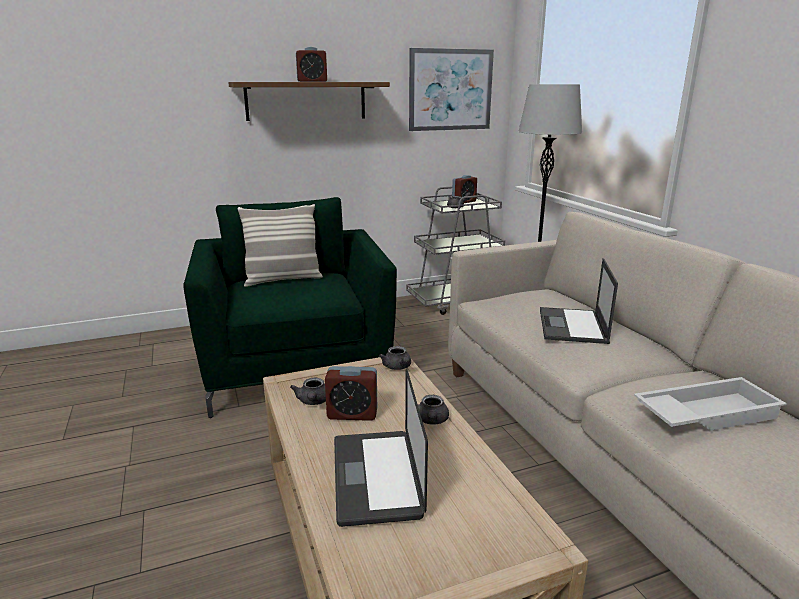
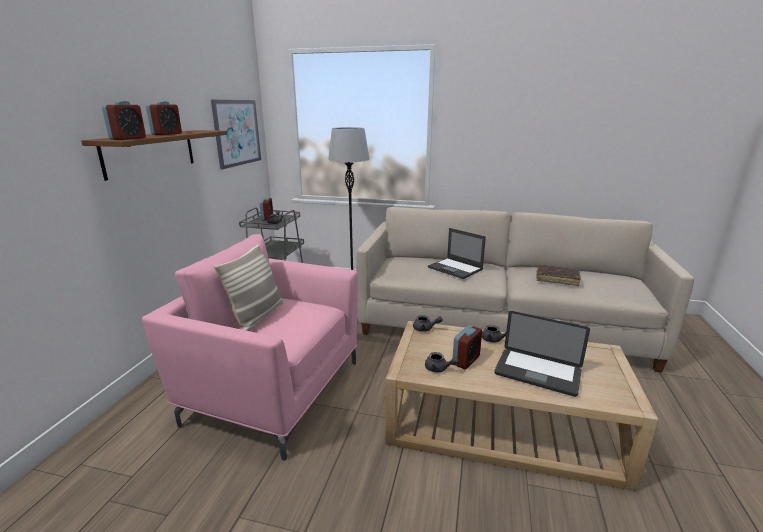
camera: 55 degrees left, 0 degrees up
green armchair [183,197,397,418] -> pink armchair [142,234,358,460]
white tray [634,377,787,430] -> brown book [536,264,581,286]
none -> alarm clock [102,101,146,140]

